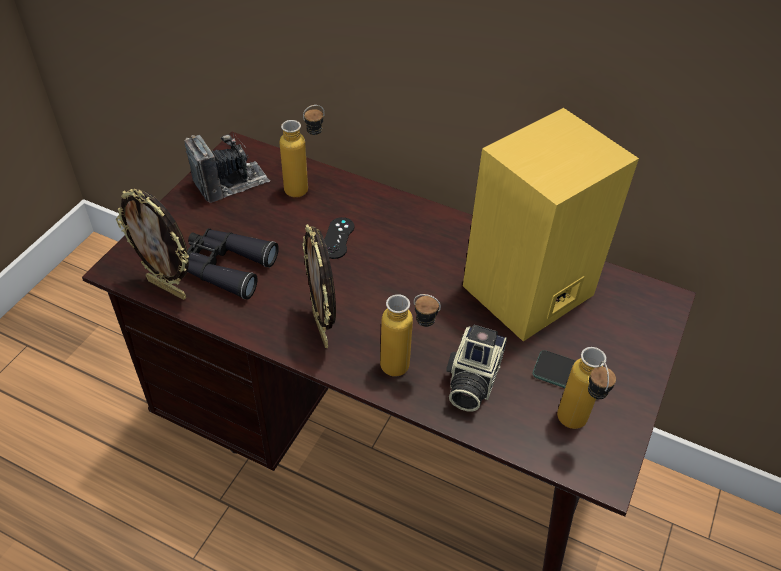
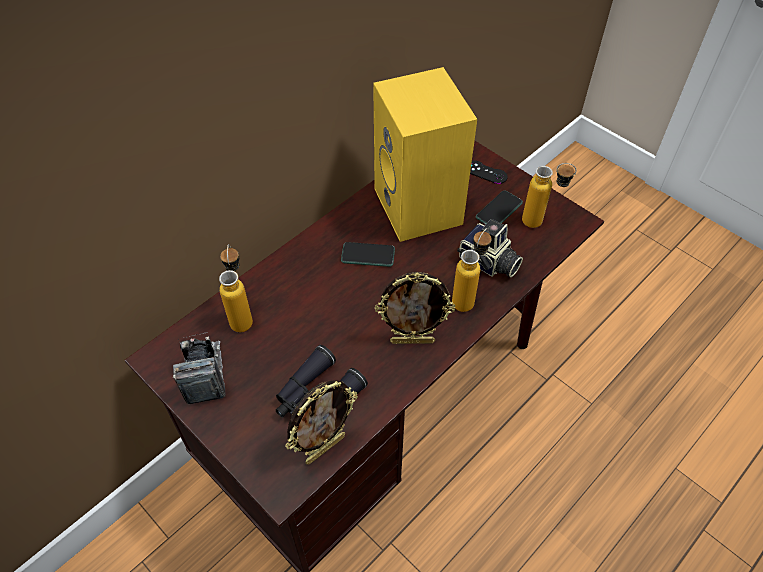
camera: 70 degrees left, 5 degrees up
black game controller [324,217,354,259] -> black game controller moved to [470,160,508,184]
none -> phone [341,242,395,267]

